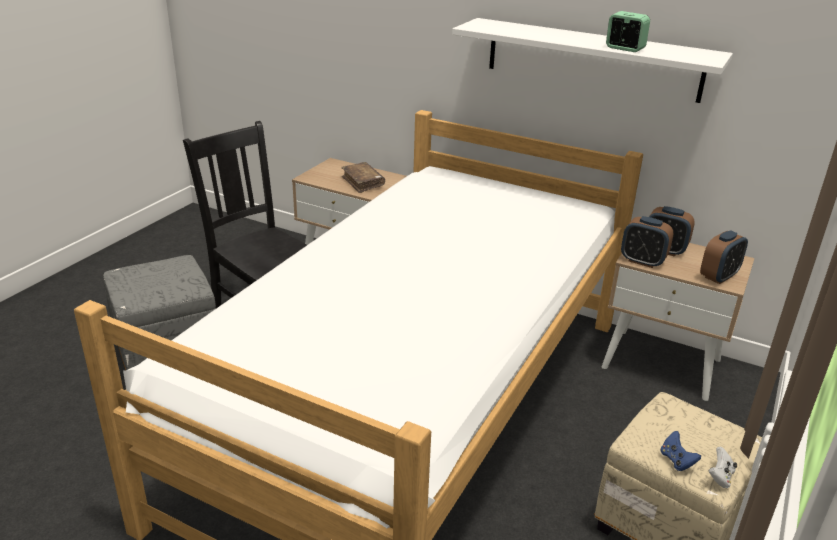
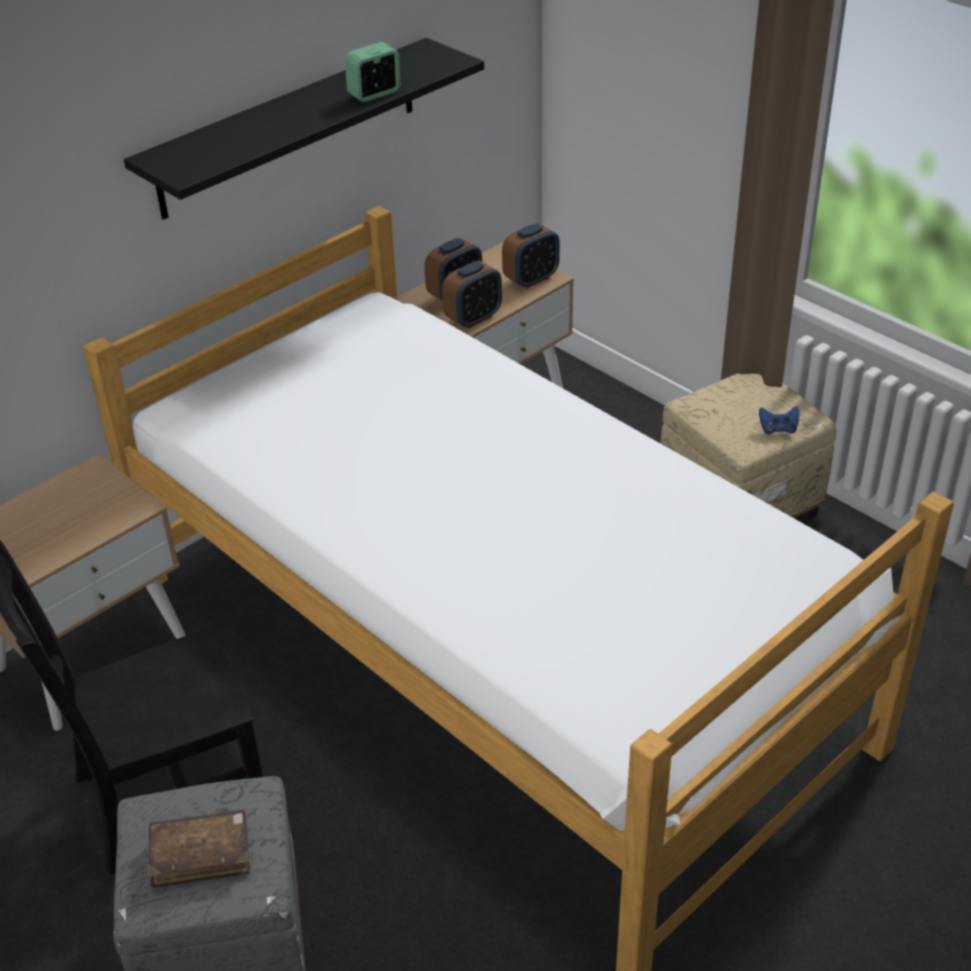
camera: 70 degrees left, 10 degrees up
brown book [341,162,385,193] -> brown book moved to [148,809,250,889]
white shelf [452,18,733,103] -> black shelf [124,38,484,220]
alarm clock [700,230,748,284] -> alarm clock turned 75 degrees clockwise [502,223,560,289]
white game controller [708,447,737,488] -> none

